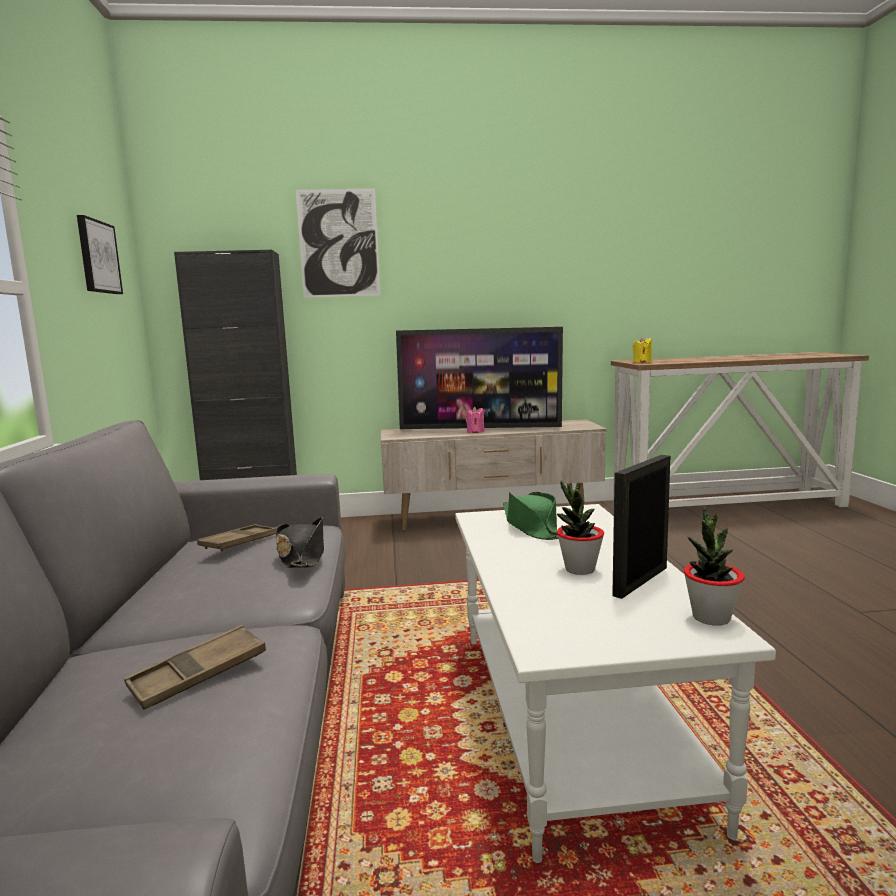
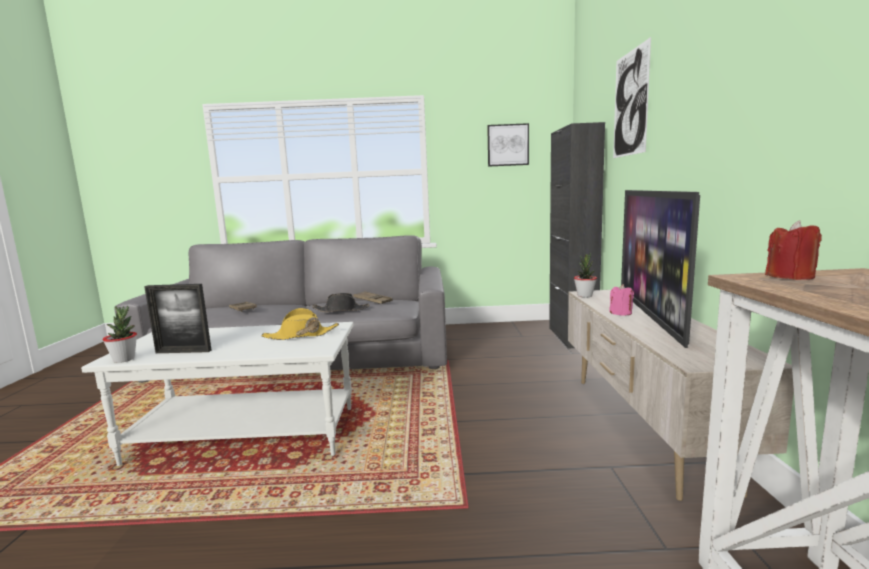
camera: 95 degrees right, 0 degrees up
green hat [503,492,559,540] -> yellow hat [261,308,339,340]
potted plant [557,481,604,575] -> potted plant moved to [574,253,597,298]
picture frame [612,455,670,599] -> picture frame turned 135 degrees clockwise [144,284,211,353]
yellow candle [632,337,652,363] -> red candle [765,220,822,280]

